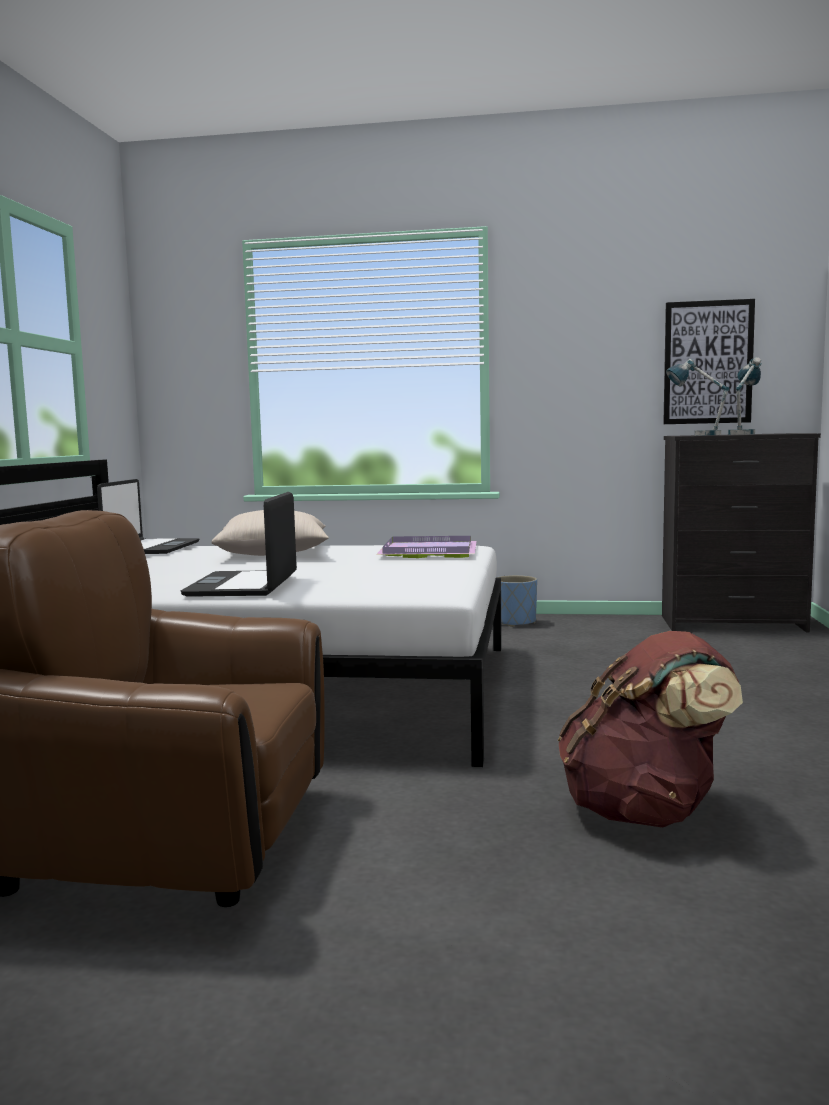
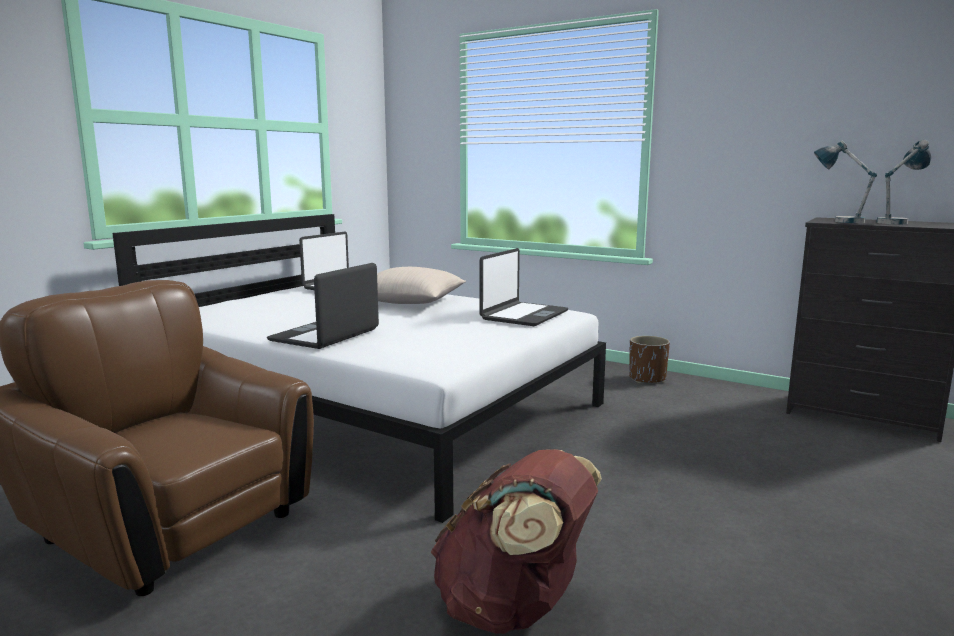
camera: 25 degrees right, 5 degrees up
purple tray [376,536,476,558] -> laptop [479,248,568,326]
blue planter [500,575,537,627] -> brown planter [629,336,670,383]
picture [663,299,755,424] -> none

